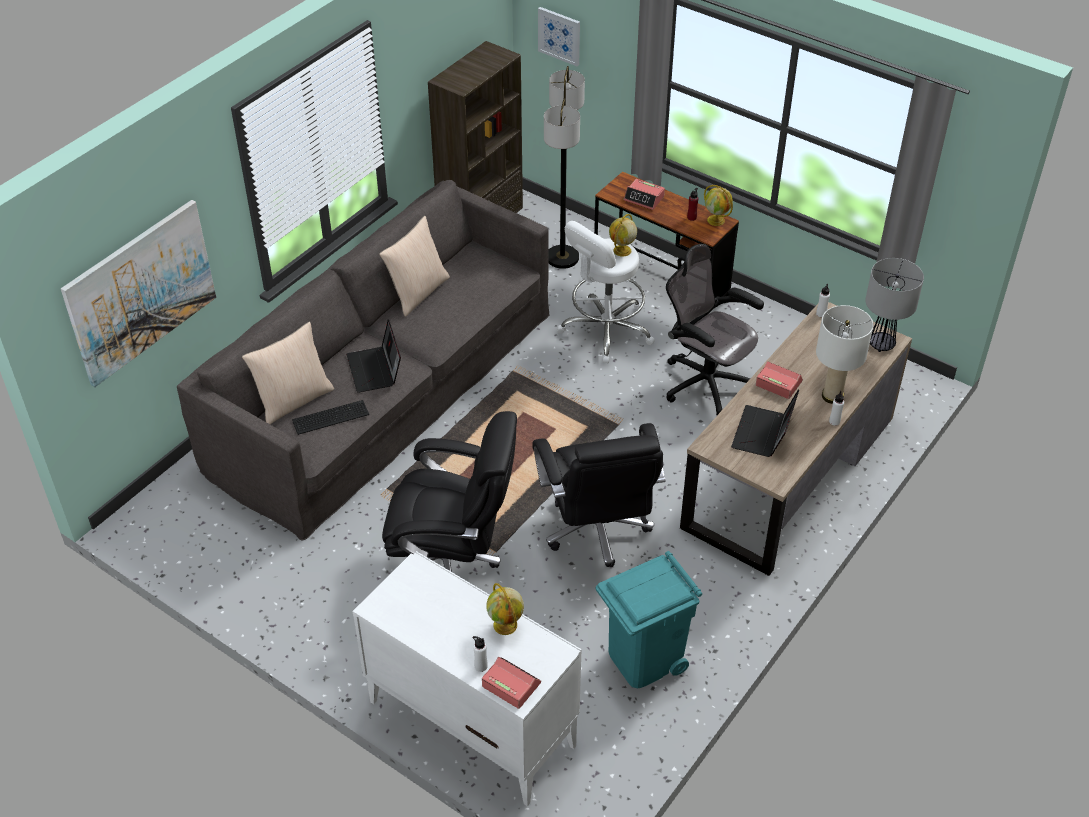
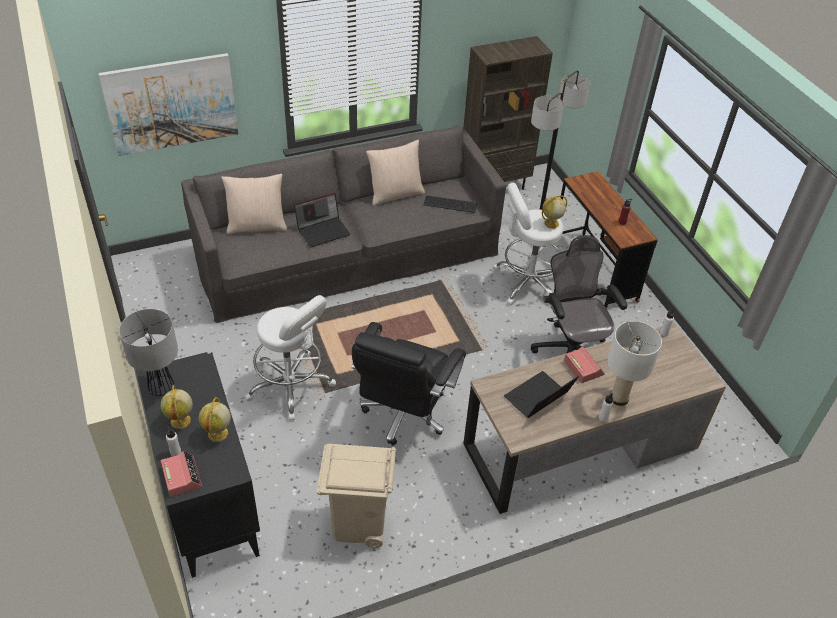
camera: 30 degrees right, 0 degrees up
keyboard [292,400,369,435] -> keyboard moved to [424,195,477,213]
laptop [346,319,401,393] -> laptop turned 135 degrees counterclockwise [294,193,350,247]
white cabinet [353,551,582,806] -> black cabinet [136,352,260,578]
black office chair [382,411,517,572] -> white stool [245,295,336,420]
picture [538,7,580,66] -> none
turquoise trash can [596,551,702,688] -> beige trash can [317,444,397,548]
alarm clock [624,179,665,210] -> none
globe [704,185,733,226] -> globe moved to [161,385,193,429]
table lamp [866,258,924,352] -> table lamp moved to [119,309,178,396]

